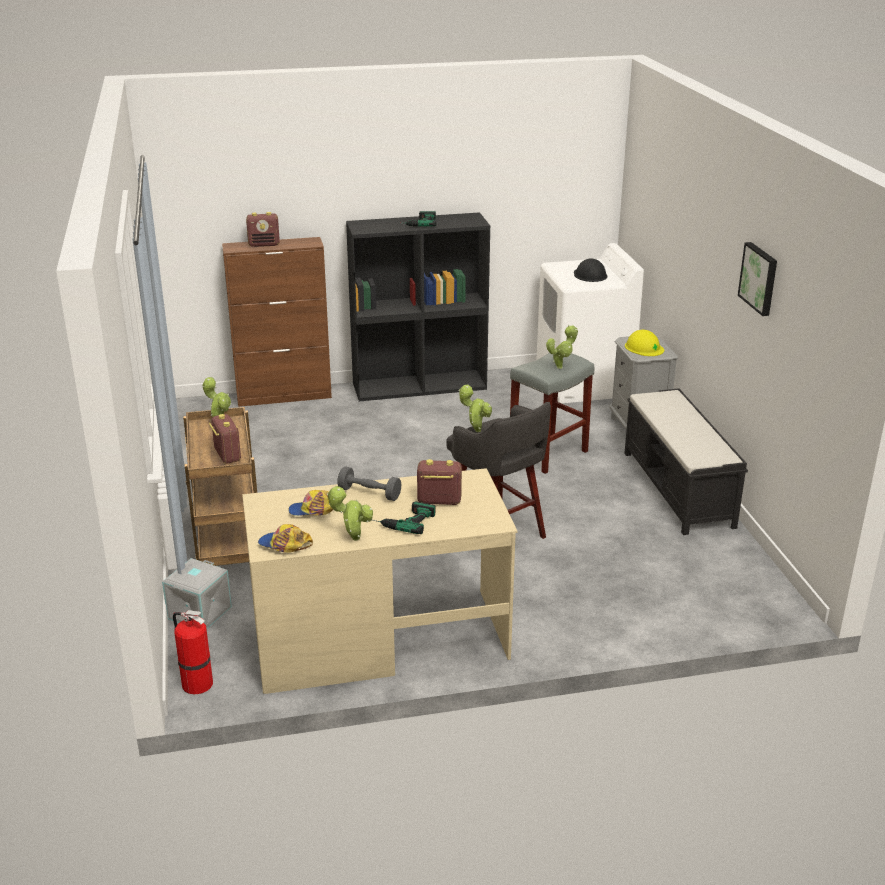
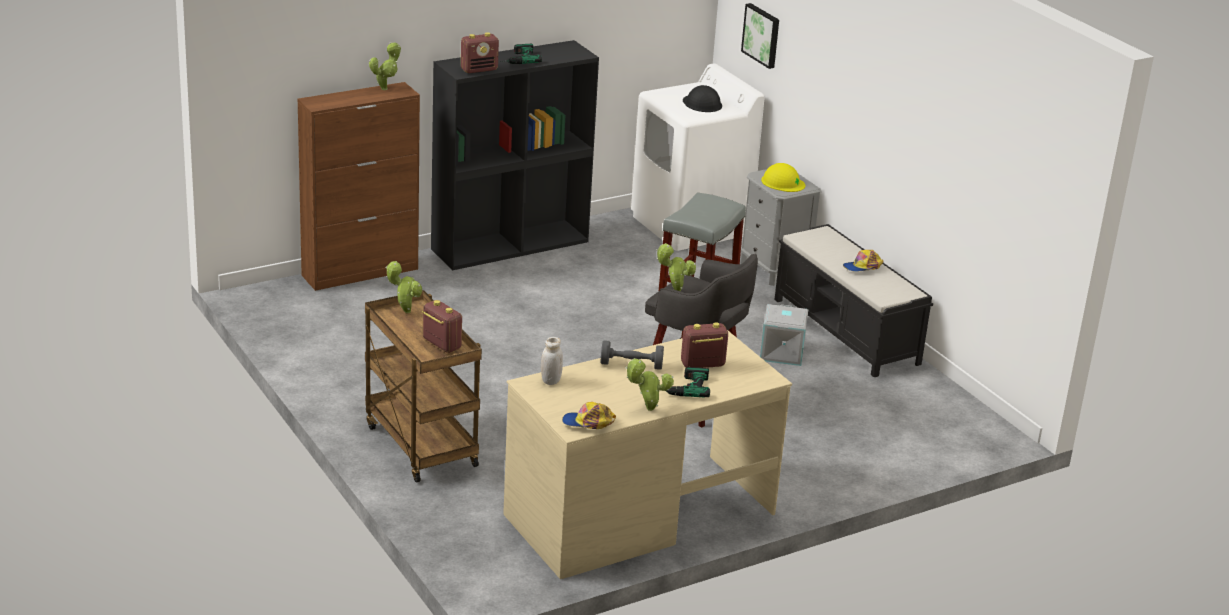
camera: 20 degrees left, 0 degrees up
grey storage box [162,558,232,629] -> grey storage box moved to [760,304,808,366]
fire extinguisher [173,610,213,694] -> none
radio [246,212,280,247] -> radio moved to [461,32,499,73]
cap [288,490,333,516] -> cap moved to [843,250,883,272]
potted plant [546,325,578,369] -> potted plant moved to [369,42,401,90]
picture [738,242,777,316] -> picture moved to [741,3,779,69]
none -> white jar [541,337,563,385]

